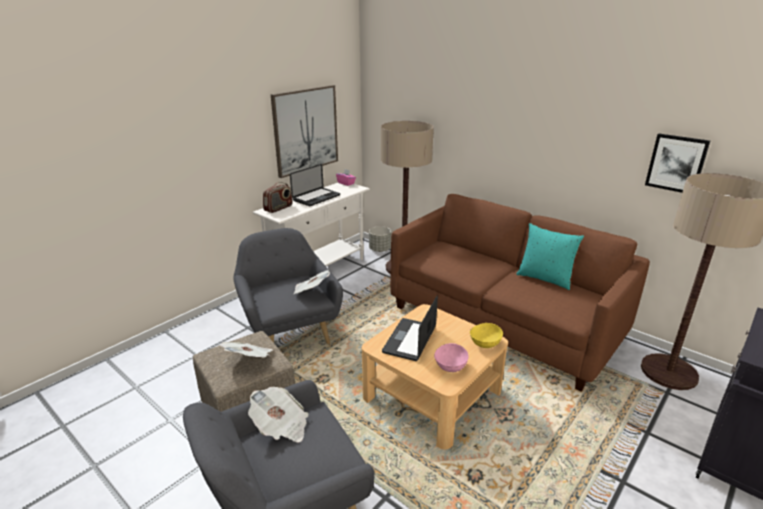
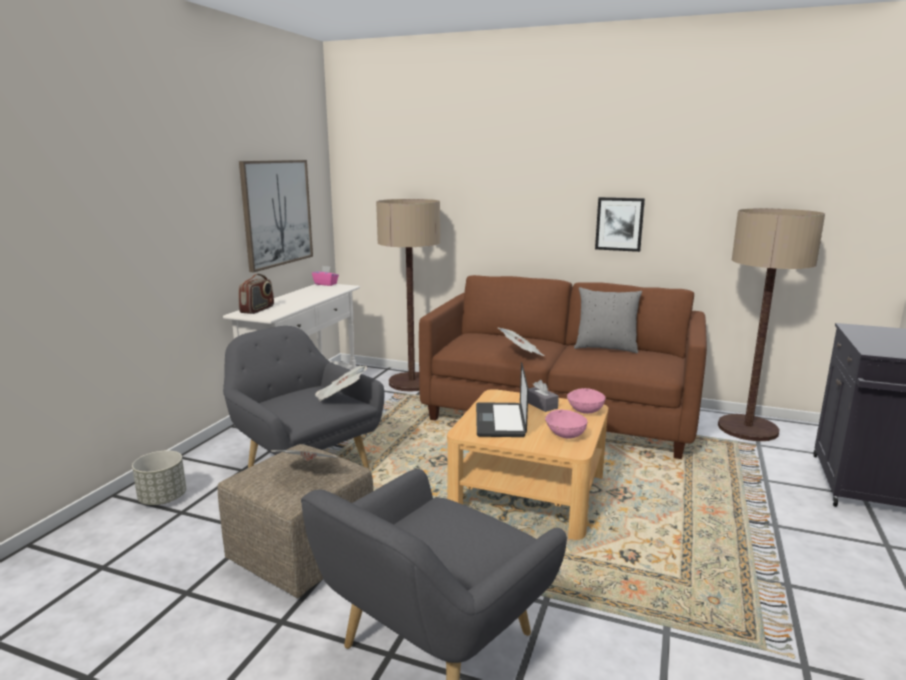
camera: 20 degrees left, 10 degrees down
newspaper [248,387,308,442] -> newspaper moved to [498,328,544,356]
laptop [290,164,340,206] -> none
grey planter [369,226,391,252] -> grey planter moved to [132,450,186,505]
yellow bowl [470,323,503,348] -> pink bowl [567,388,606,414]
turquoise pillow [516,223,584,290] -> grey pillow [574,287,642,353]
picture [645,133,710,193] -> picture moved to [595,197,645,252]
none -> grey tissue box [528,380,559,412]

